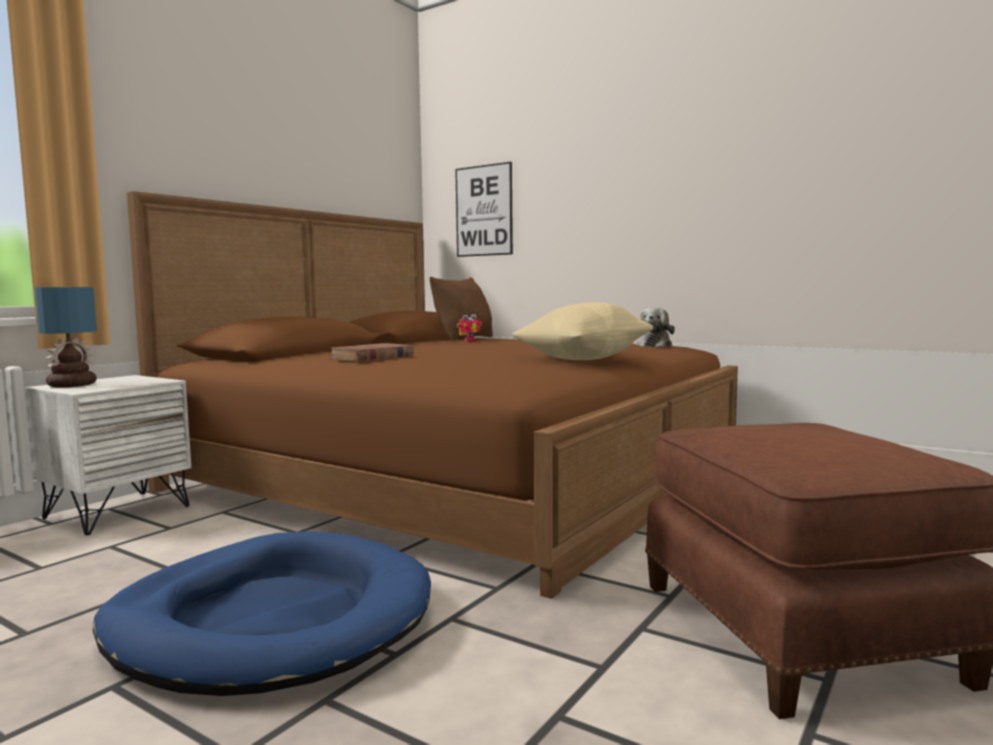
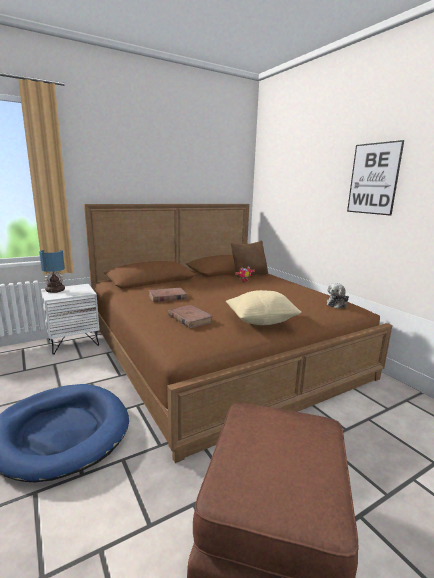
camera: 25 degrees right, 10 degrees up
picture [455,162,513,257] -> picture moved to [347,140,404,216]
none -> brown book [168,305,214,328]

